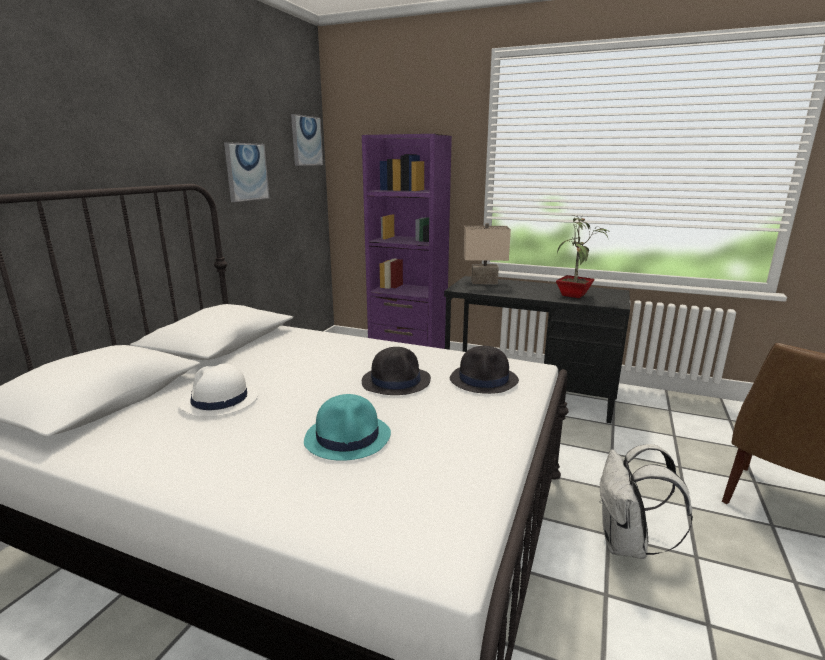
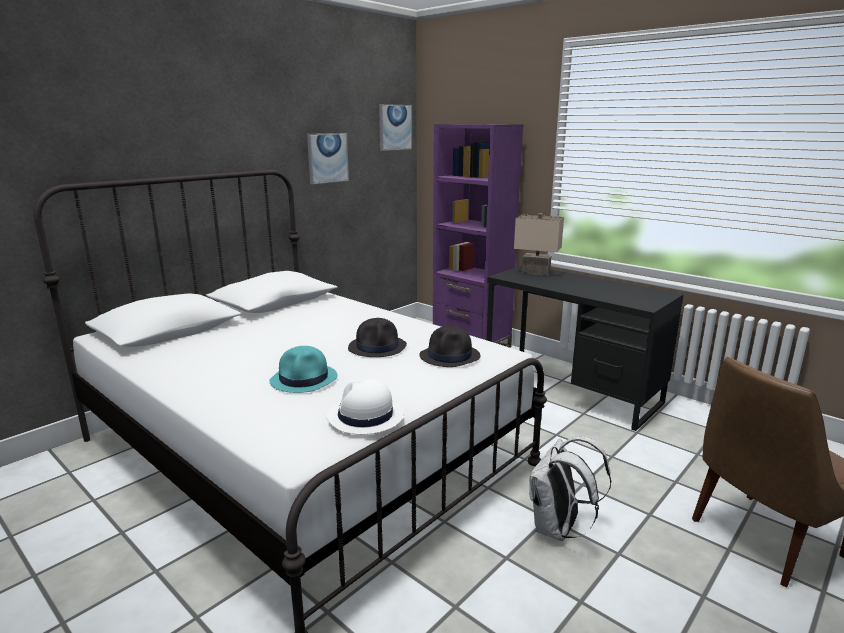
camera: 20 degrees right, 0 degrees up
white hat [178,364,259,417] -> white hat moved to [326,379,404,435]
potted plant [556,215,611,298] -> none

